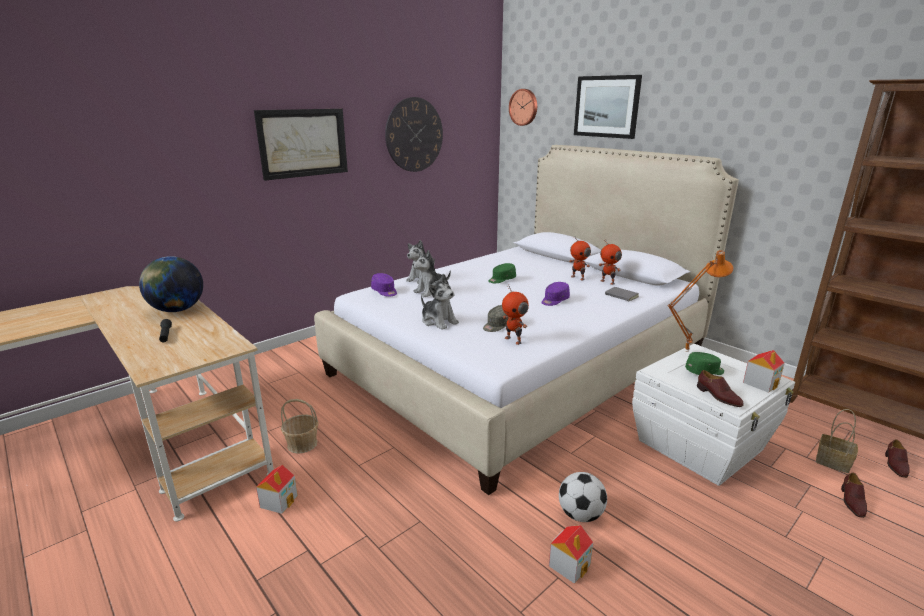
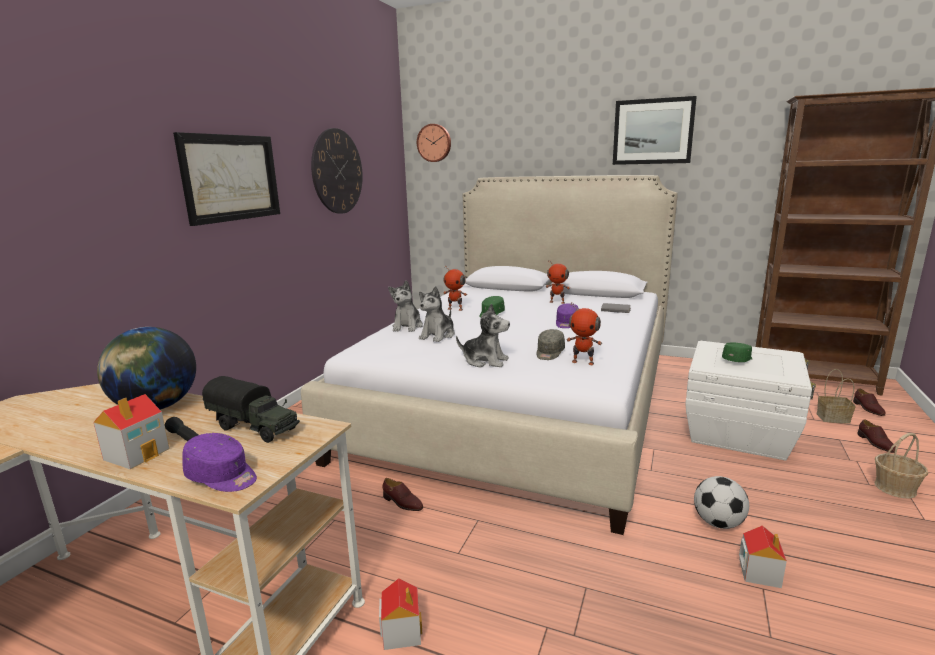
camera: 25 degrees left, 5 degrees down
basket [281,399,319,454] -> basket moved to [874,433,928,499]
purple cap [371,273,397,297] -> purple cap moved to [182,433,257,492]
picture [574,75,642,139] -> picture moved to [613,96,697,165]
toy robot [599,240,622,285] -> toy robot moved to [443,266,467,311]
orange table lamp [668,250,733,352] -> none
brown shoe [697,370,744,407] -> brown shoe moved to [382,478,423,511]
toy house [743,350,785,393] -> toy house moved to [93,394,170,469]
none -> toy truck [202,376,300,443]

